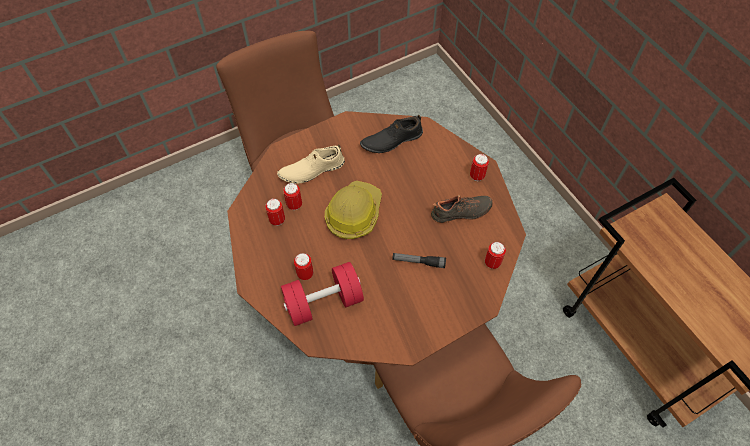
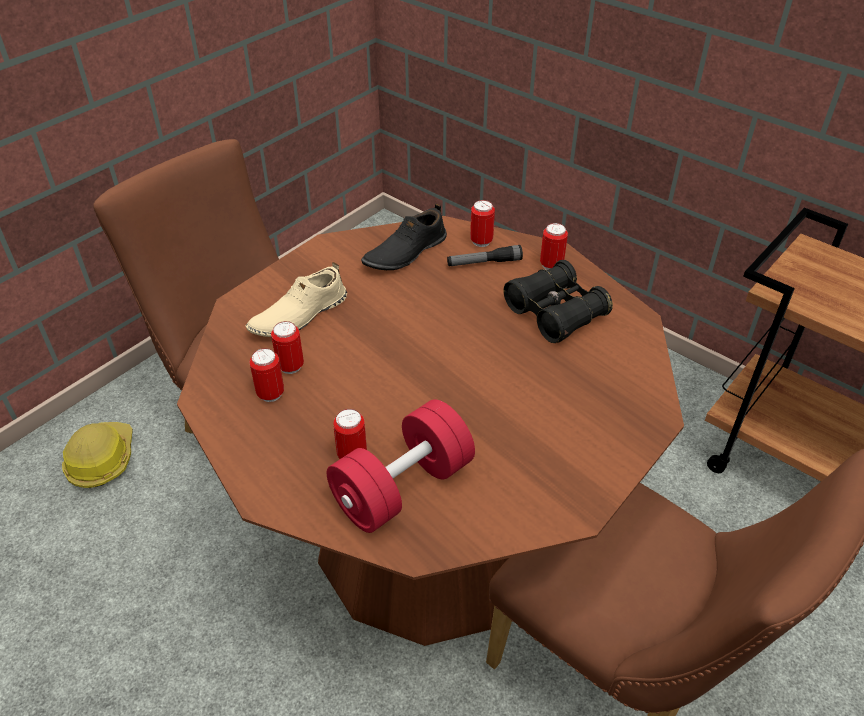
camera: 20 degrees left, 15 degrees down
hard hat [325,181,382,239] -> hard hat moved to [62,422,133,488]
flashlight [392,253,446,268] -> flashlight moved to [447,245,523,266]
black shoe [431,195,493,223] -> black binoculars [503,260,613,343]
can [485,242,506,269] -> can moved to [470,200,495,247]

